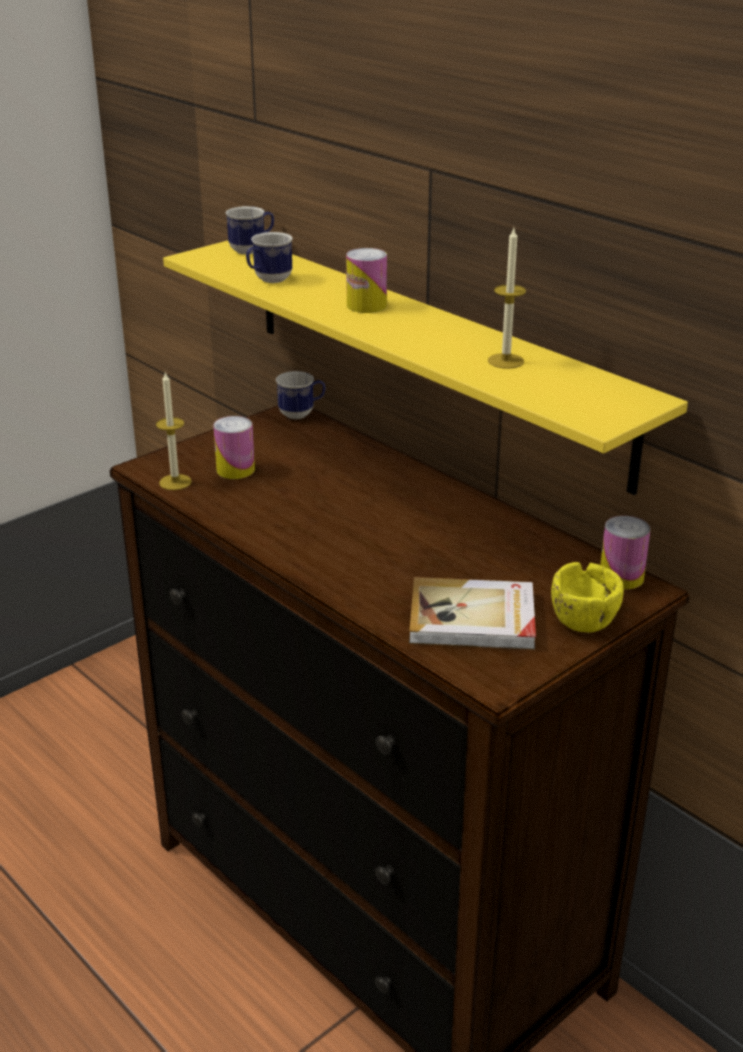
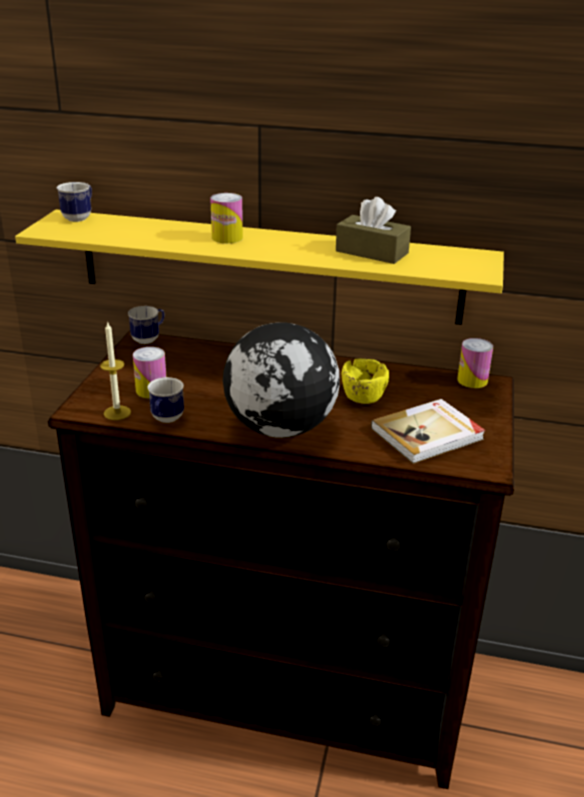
camera: 35 degrees left, 0 degrees up
mug [246,232,293,283] -> mug moved to [147,377,184,423]
candle [488,228,526,369] -> brown tissue box [336,197,411,264]
yellow bowl [551,562,624,632] -> yellow bowl moved to [342,358,389,404]
none -> globe [223,322,340,438]

